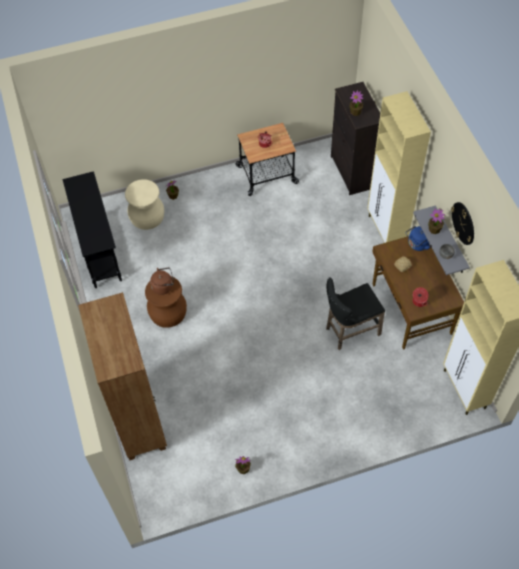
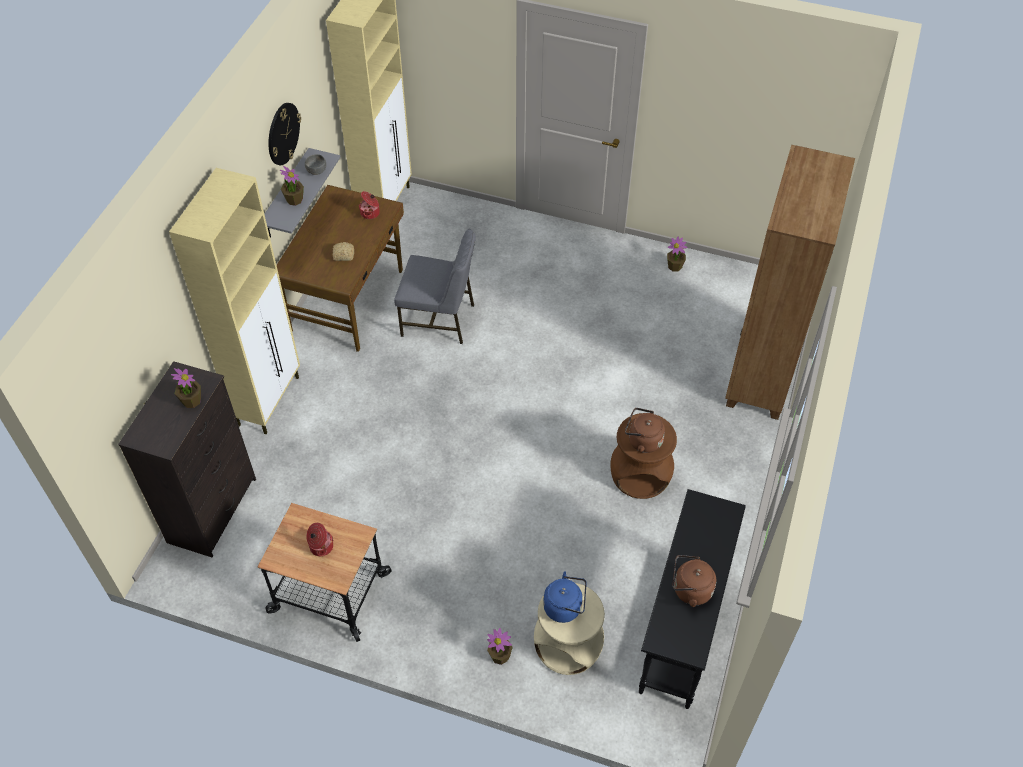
camera: 145 degrees left, 5 degrees down
black stool [326,277,385,350] -> grey chair [394,229,476,344]
blue kettle [406,226,431,251] -> blue kettle moved to [543,572,586,623]
none -> brown kettle [673,555,717,607]

